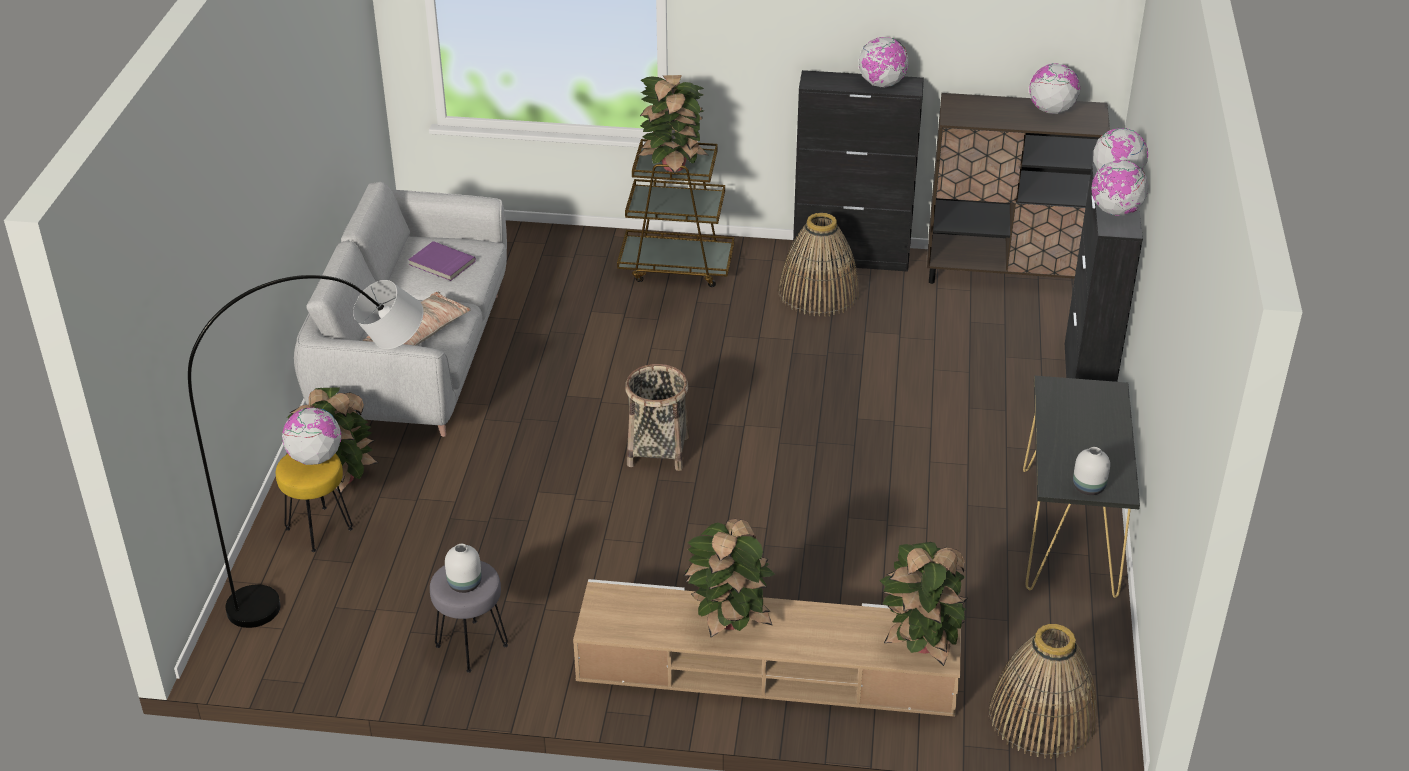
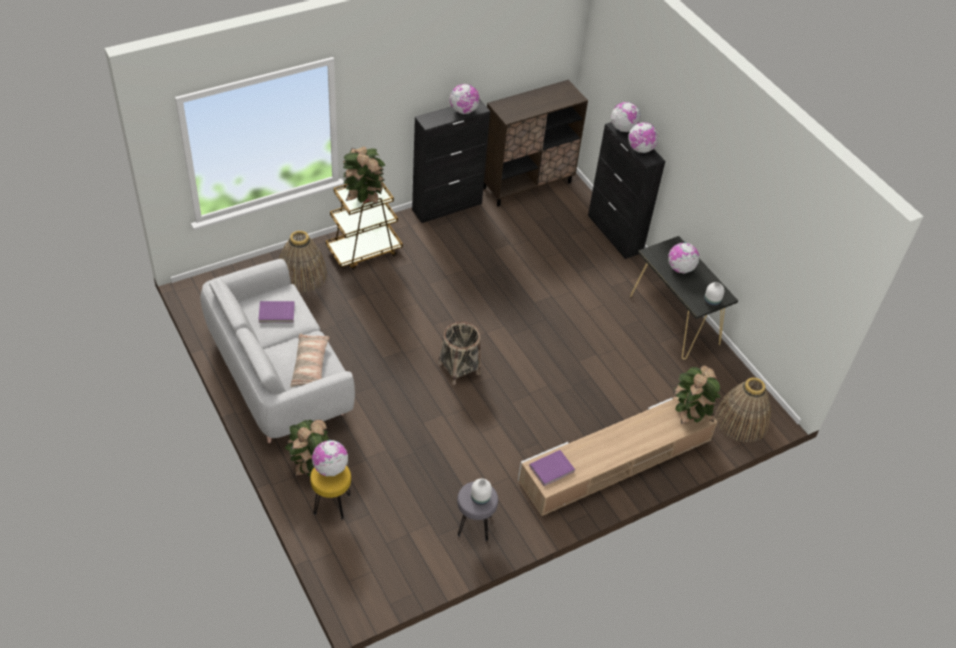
camera: 40 degrees left, 10 degrees up
grey floor lamp [188,275,423,628] -> none
potted plant [684,519,775,637] -> none
basket [778,213,859,316] -> basket moved to [279,231,327,293]
globe [1029,63,1080,114] -> globe moved to [668,243,699,274]
none -> purple book [529,450,575,486]

